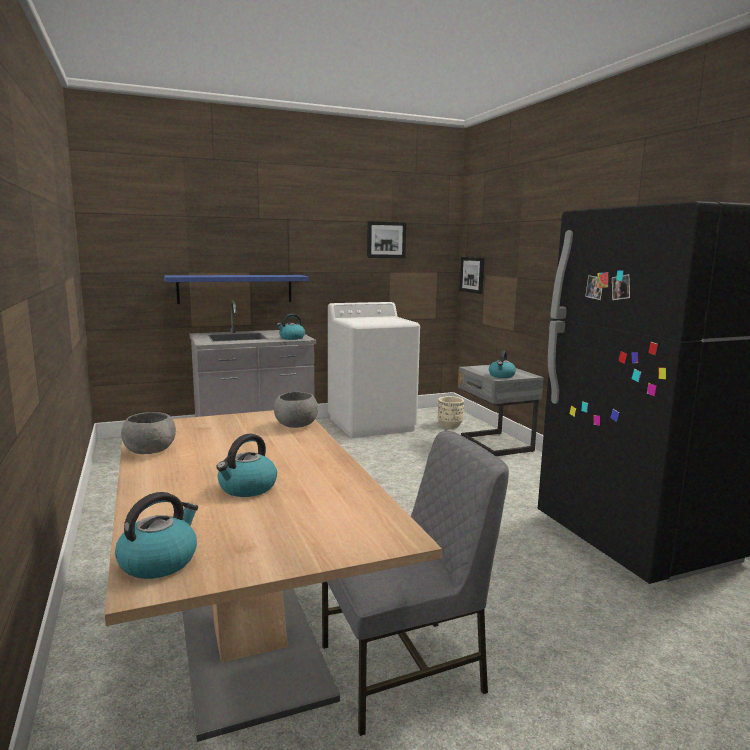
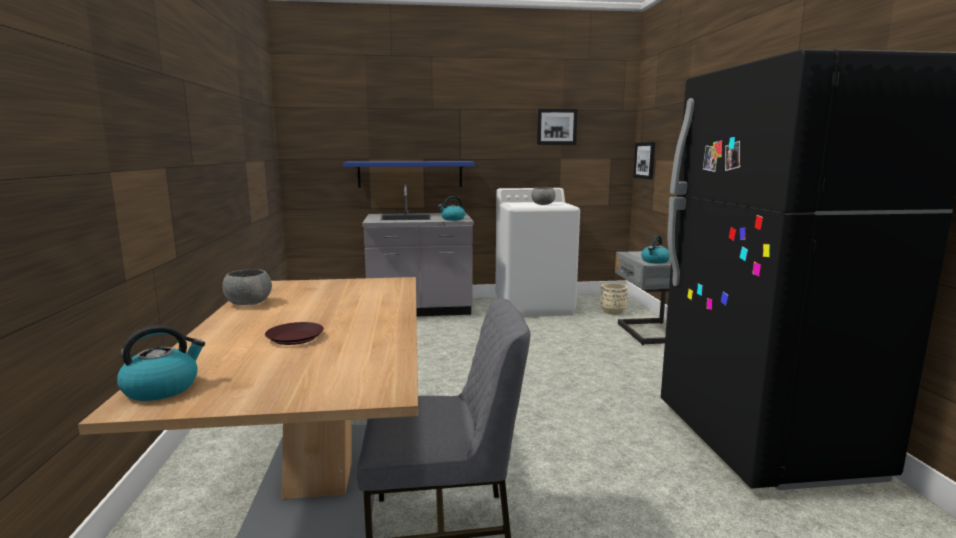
camera: 15 degrees right, 0 degrees up
kettle [216,434,277,497] -> brown plate [265,322,324,345]
grey bowl [274,392,318,428] -> grey bowl moved to [531,187,555,205]

